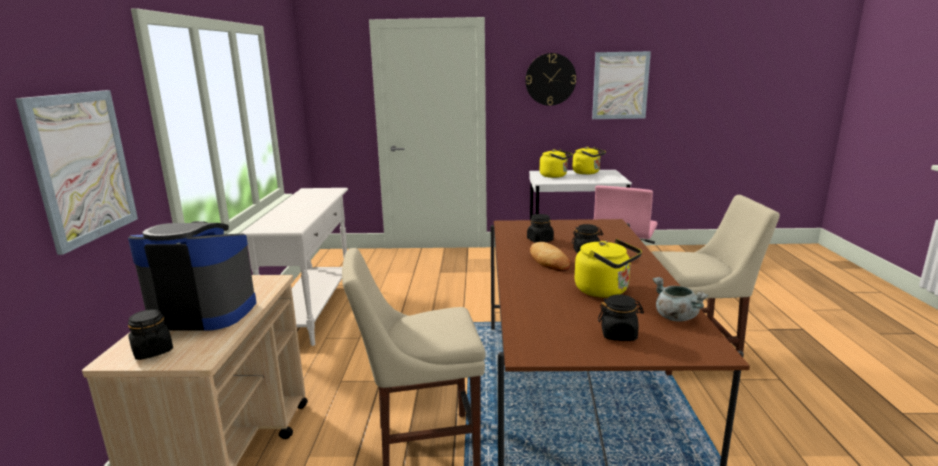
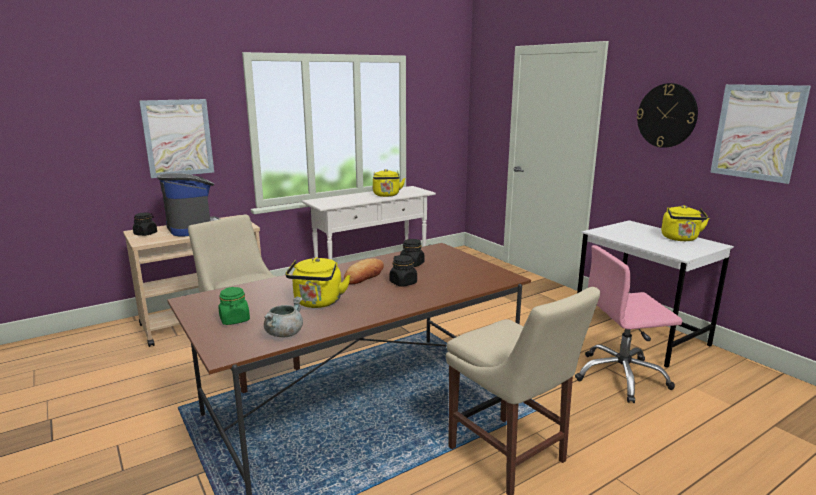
camera: 55 degrees right, 0 degrees up
yellow kettle [540,149,572,178] -> yellow kettle moved to [373,169,405,197]
black jar [598,294,644,341] -> green jar [218,287,250,325]

